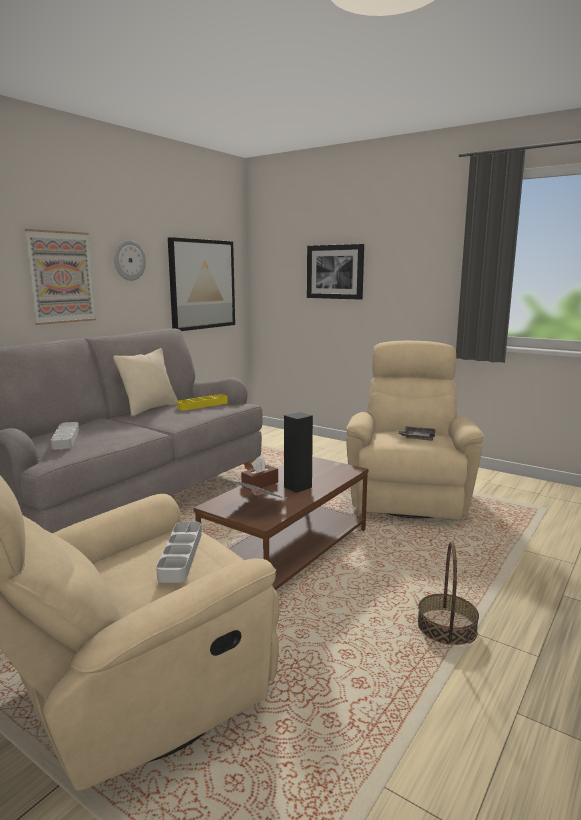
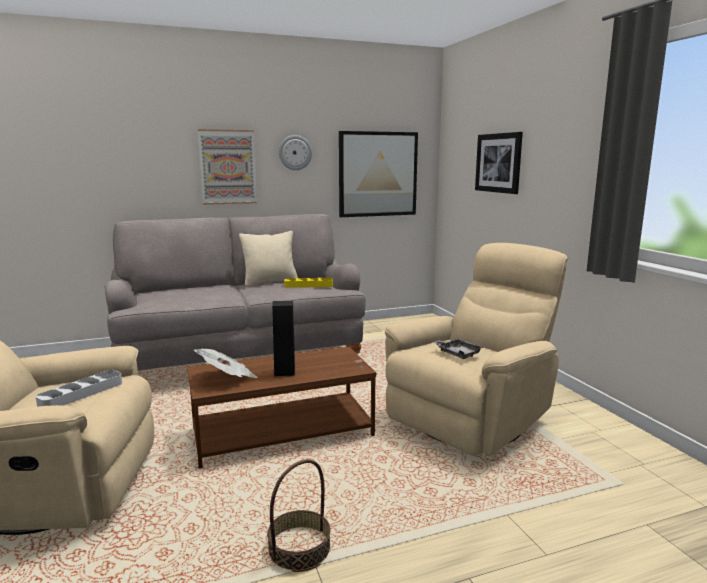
camera: 35 degrees right, 0 degrees up
grey tray [51,422,79,449] -> none
brown tissue box [241,456,278,490] -> none

